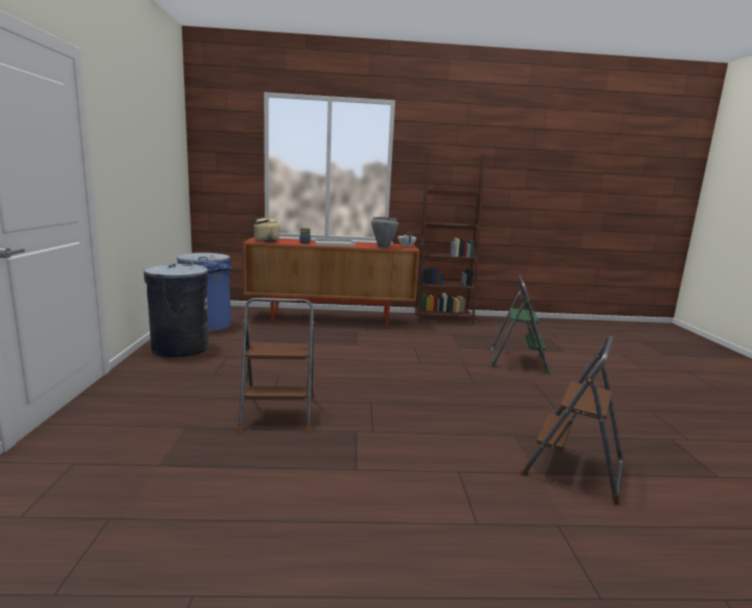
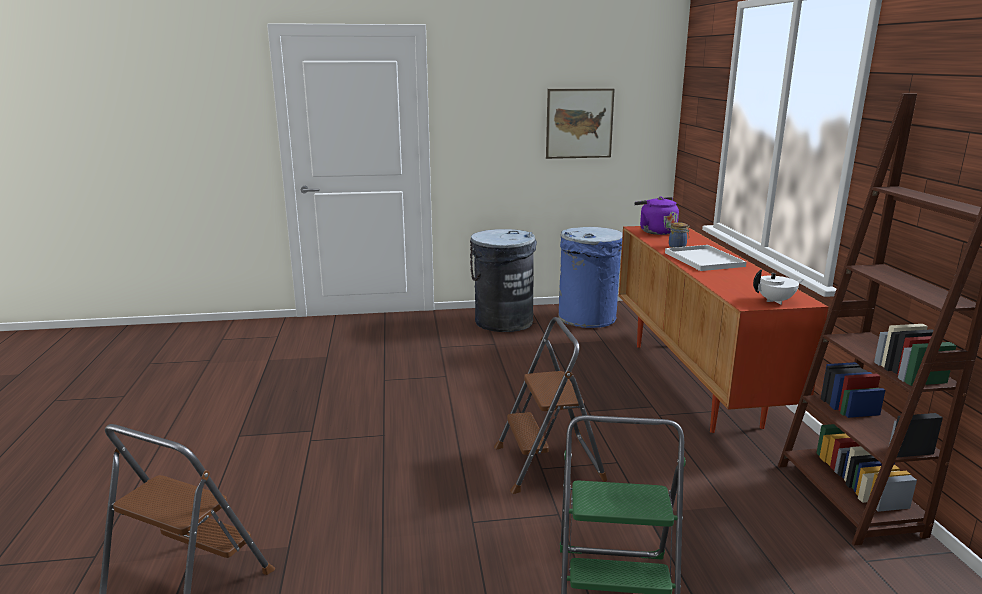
camera: 85 degrees right, 5 degrees up
brown step ladder [236,298,314,433] -> brown step ladder moved to [494,317,607,494]
beige kettle [250,217,279,242] -> purple kettle [634,197,679,235]
grey cooking pot [371,217,398,248] -> none
none -> picture [546,89,615,159]

